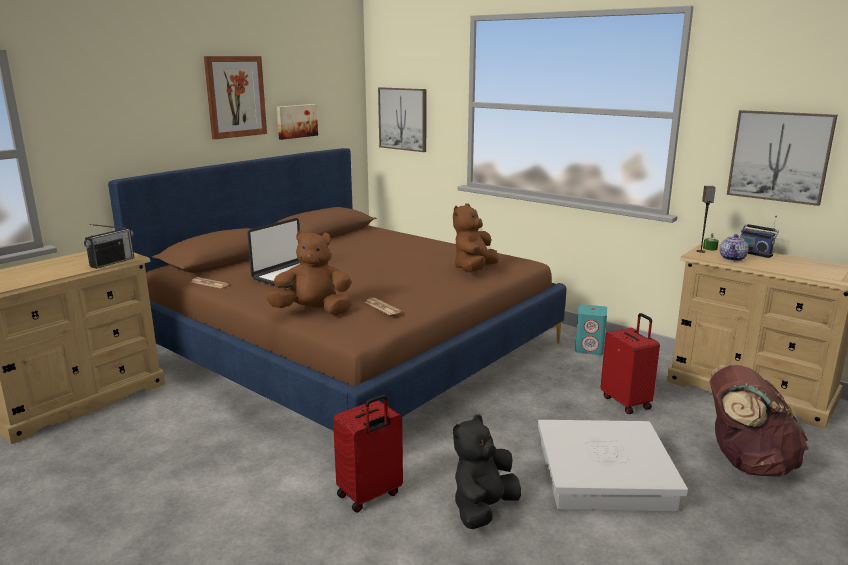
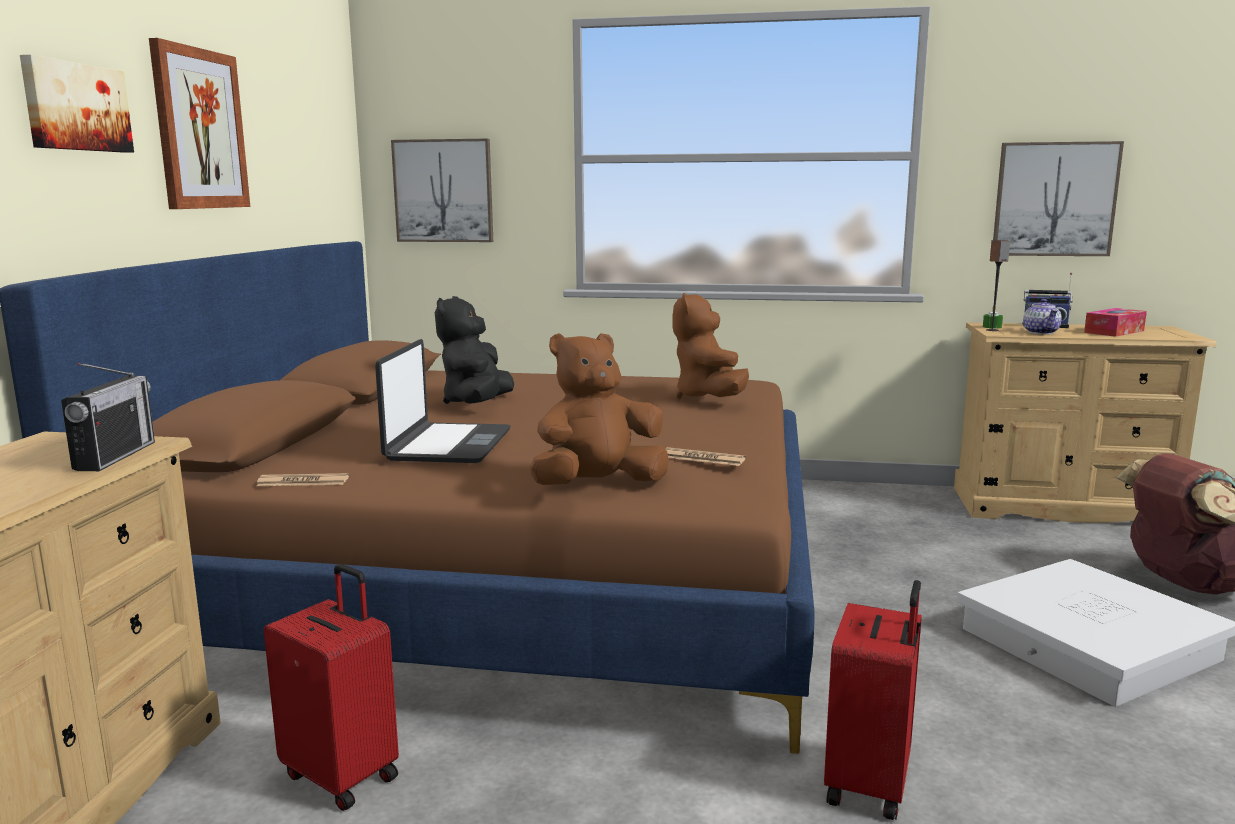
camera: 30 degrees left, 5 degrees down
picture [277,104,318,140] -> picture moved to [20,54,134,153]
black plush toy [453,414,521,529] -> black plush toy moved to [435,296,514,404]
turquoise speaker [575,304,607,355] -> none
red suitcase [601,313,660,414] -> red suitcase moved to [264,564,399,811]
none -> tissue box [1084,308,1147,337]

